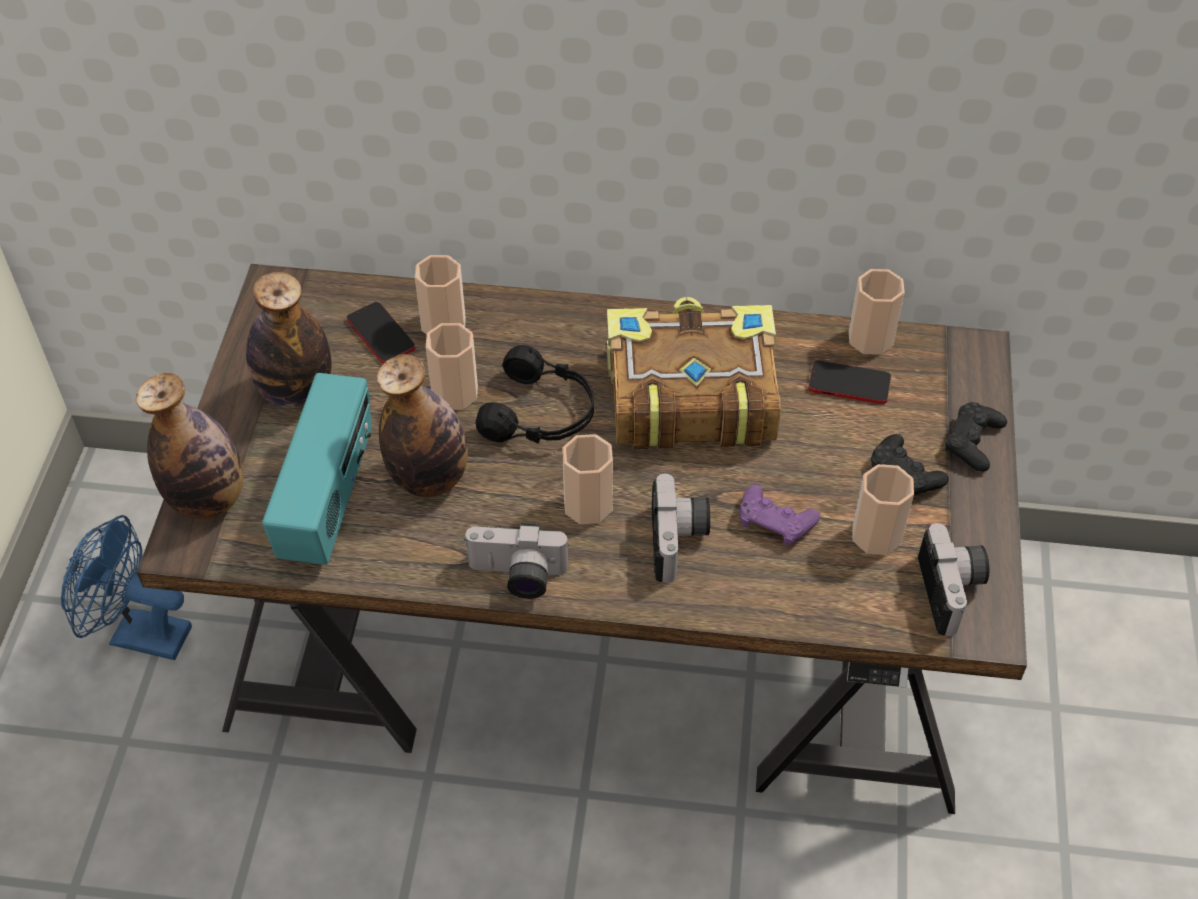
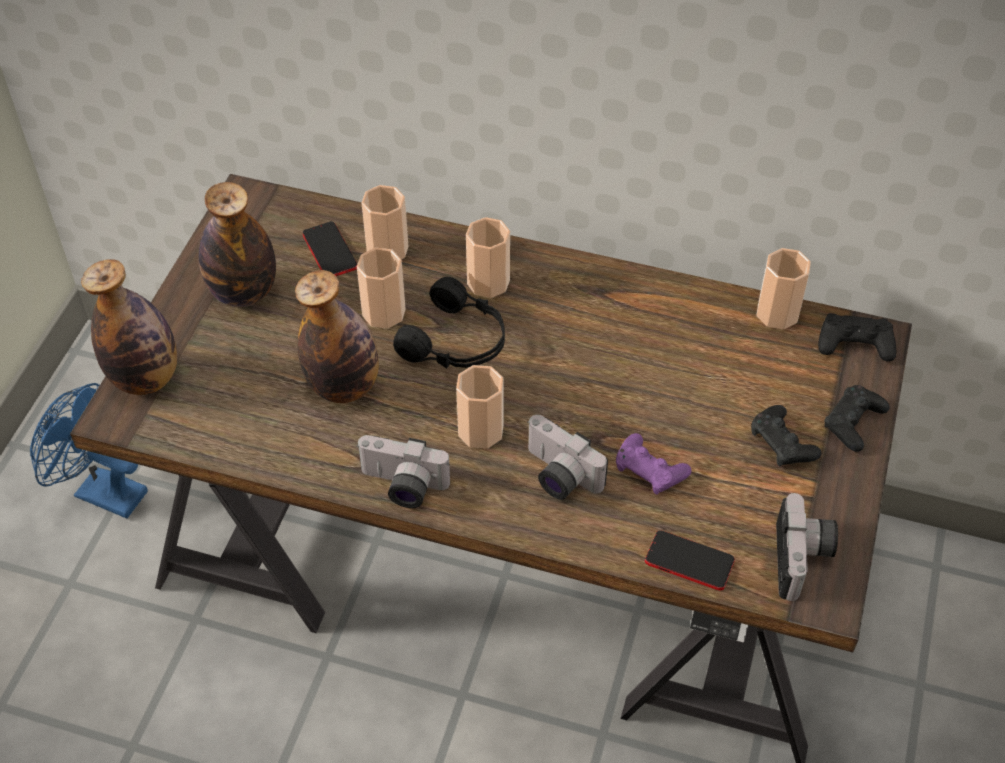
camera: 10 degrees right, 0 degrees up
radio [262,373,372,565] -> none
book [607,297,781,449] -> none
camera [652,473,710,583] -> camera turned 120 degrees clockwise [527,415,608,500]
phone [808,360,891,404] -> phone moved to [645,531,735,590]
cup [853,464,914,555] -> cup moved to [466,217,510,298]
none -> black game controller [818,313,897,362]

